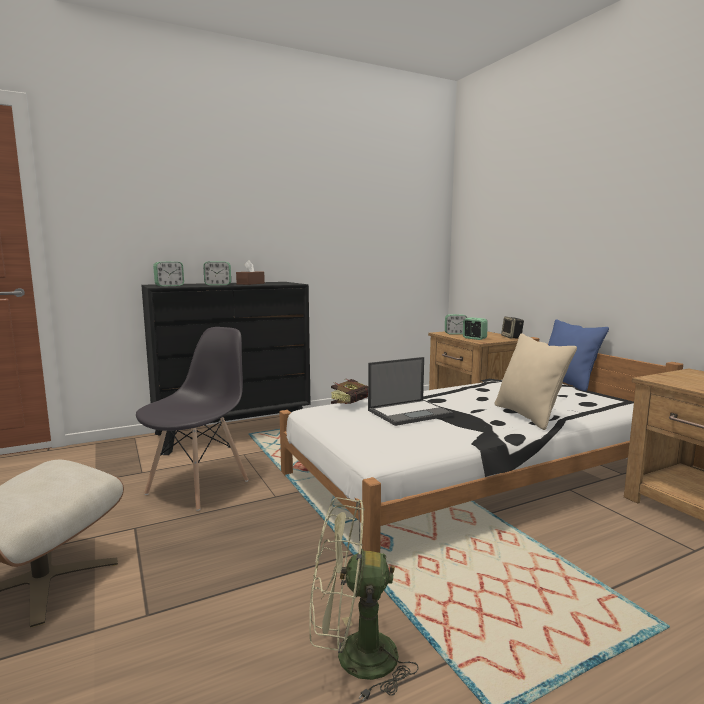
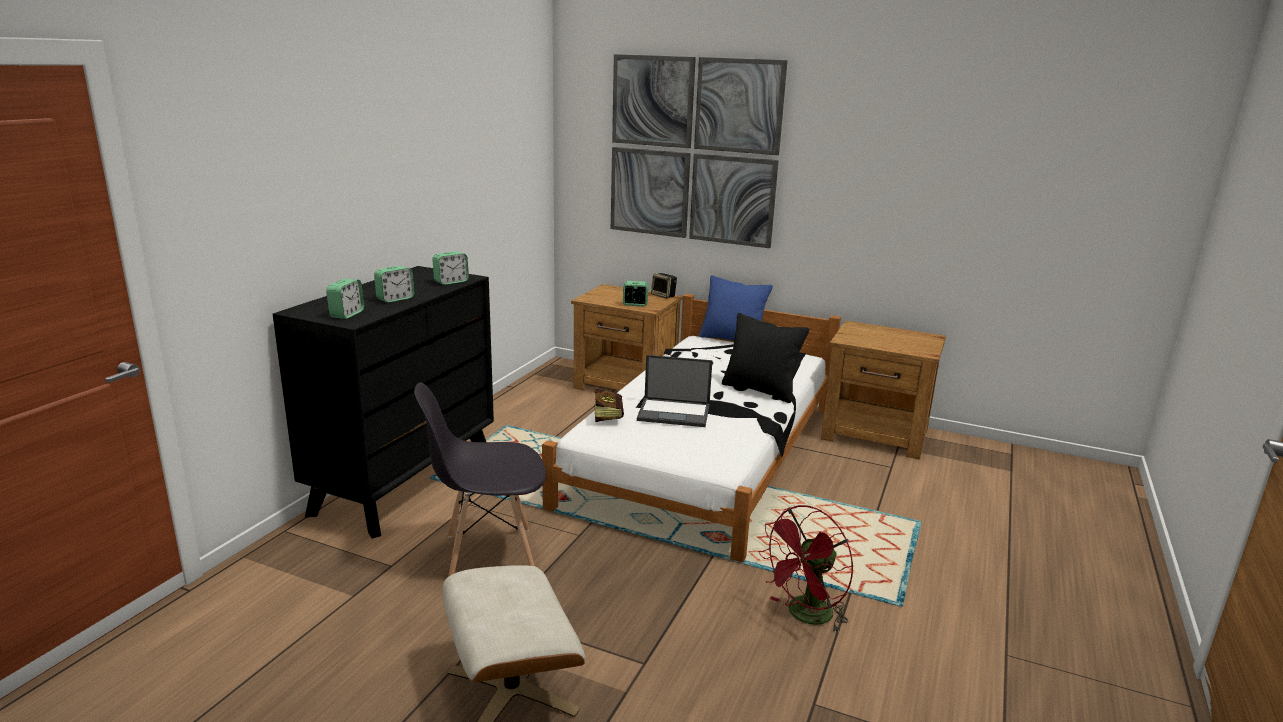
camera: 40 degrees left, 10 degrees up
grey chair [136,327,249,511] -> grey chair turned 90 degrees counterclockwise [414,382,546,576]
brown tissue box [236,260,265,285] -> none
green fan [309,497,418,702] -> red fan [758,505,854,633]
laptop [368,357,453,426] -> laptop turned 75 degrees clockwise [637,355,713,427]
alarm clock [445,314,467,334] -> alarm clock moved to [432,251,469,285]
beige pillow [494,333,577,430] -> black pillow [722,313,809,403]
none -> picture [611,54,788,248]

